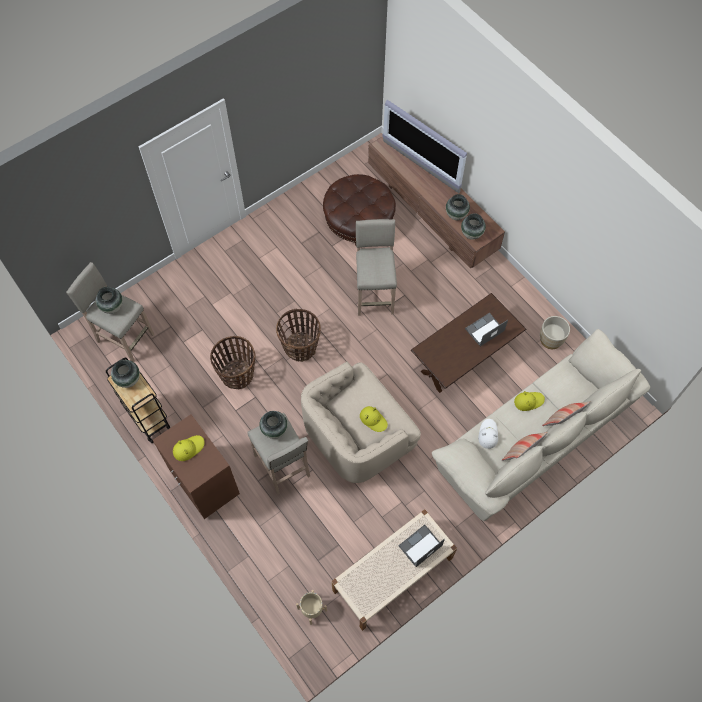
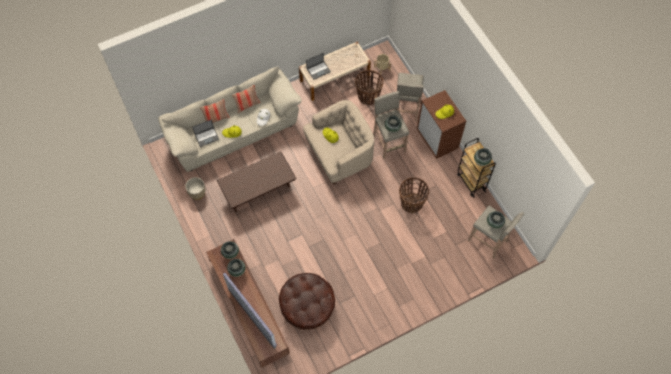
camera: 170 degrees left, 0 degrees up
basket [276,308,321,362] -> basket moved to [355,70,383,105]
beige stool [356,219,397,316] -> beige stool moved to [397,73,424,122]
laptop [465,313,508,346] -> laptop moved to [192,119,219,147]

